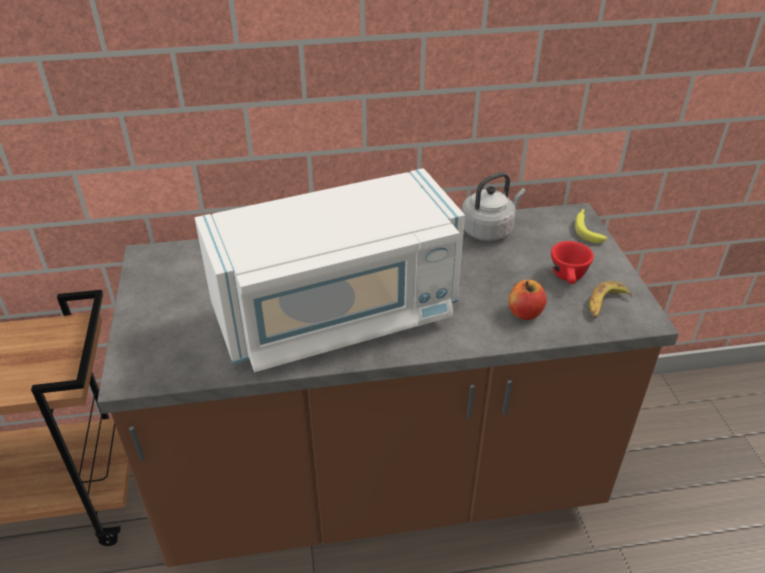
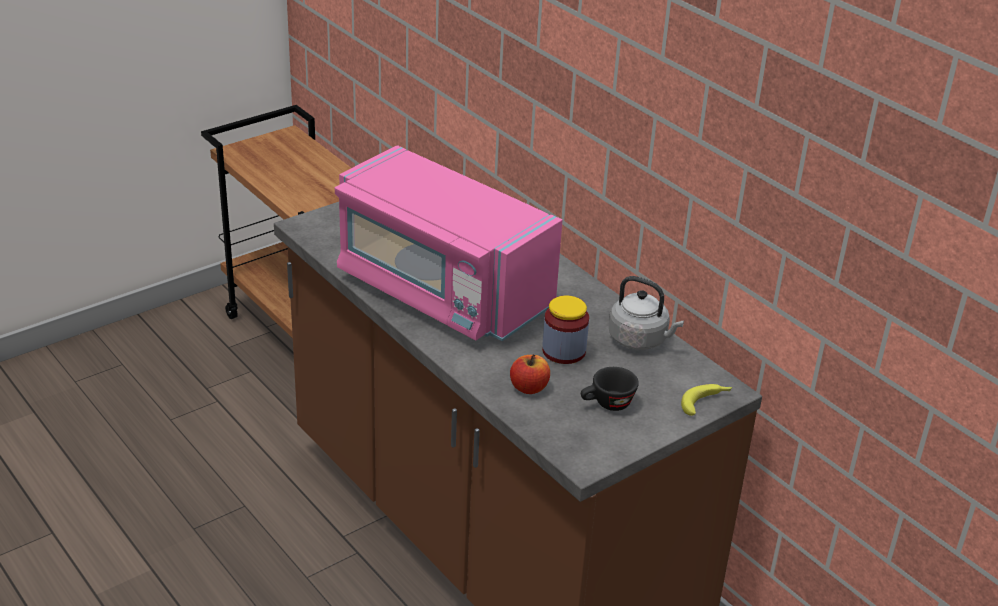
camera: 60 degrees right, 5 degrees down
white microwave [195,168,465,372] -> pink microwave [335,145,562,341]
red cup [551,241,594,284] -> black cup [581,367,639,411]
banana [589,281,632,318] -> none
none -> jar [542,296,589,364]

